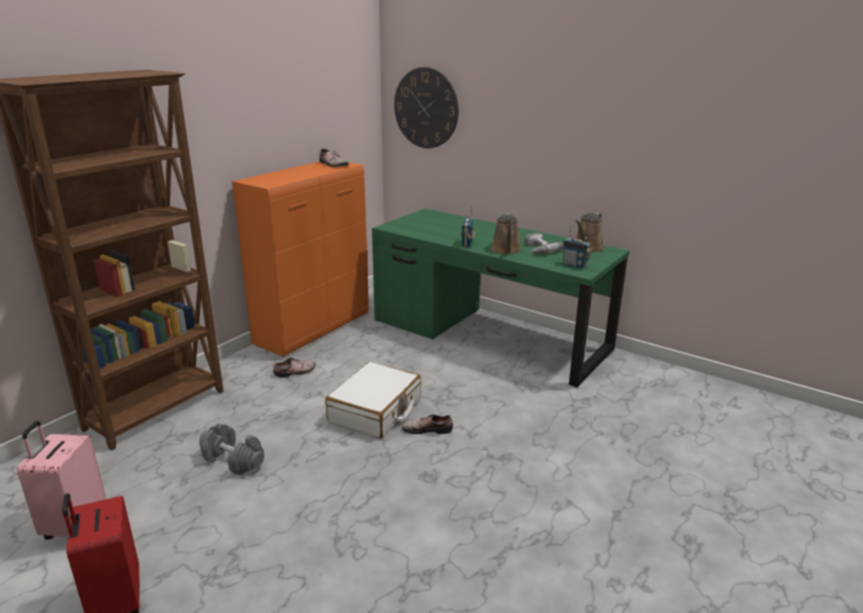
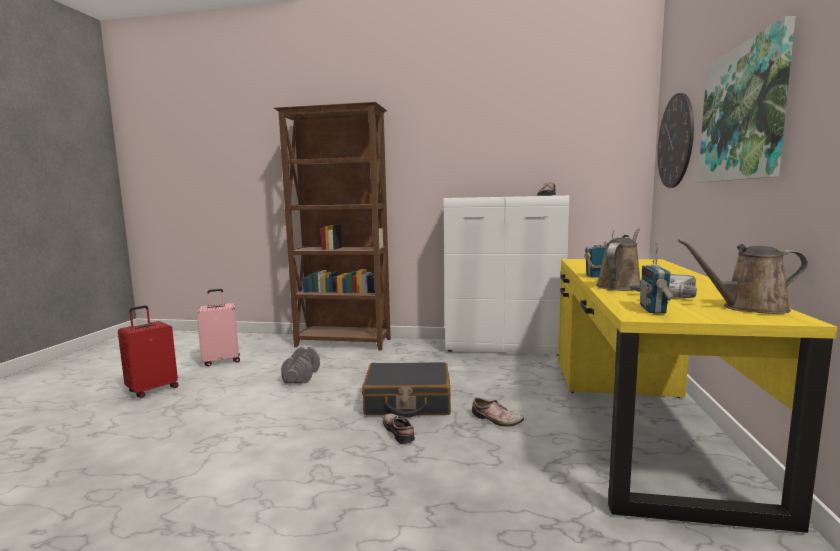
camera: 65 degrees right, 15 degrees down
orange cabinet [232,161,369,357] -> white cabinet [444,196,569,355]
shoe [273,358,316,378] -> shoe moved to [472,397,524,427]
white suitcase [325,362,421,439] -> black suitcase [362,362,451,418]
green desk [372,209,630,387] -> yellow desk [558,259,838,533]
brown watering can [491,213,522,255] -> brown watering can turned 150 degrees clockwise [595,228,641,291]
none -> picture [698,16,796,183]

